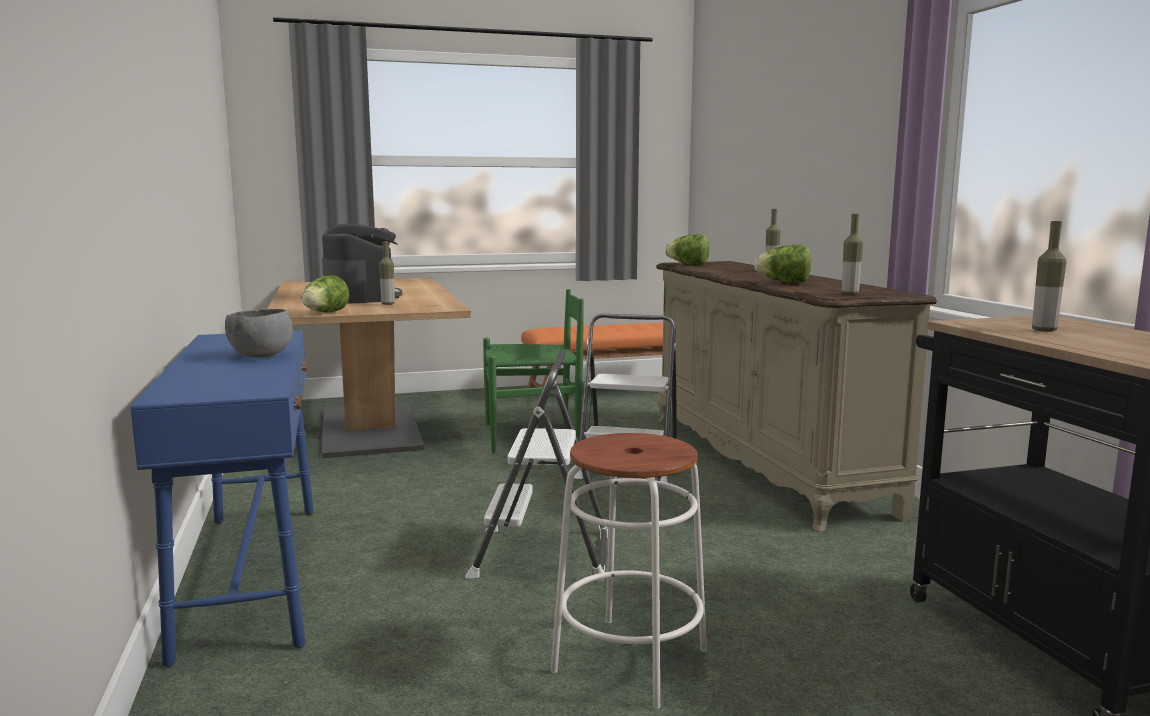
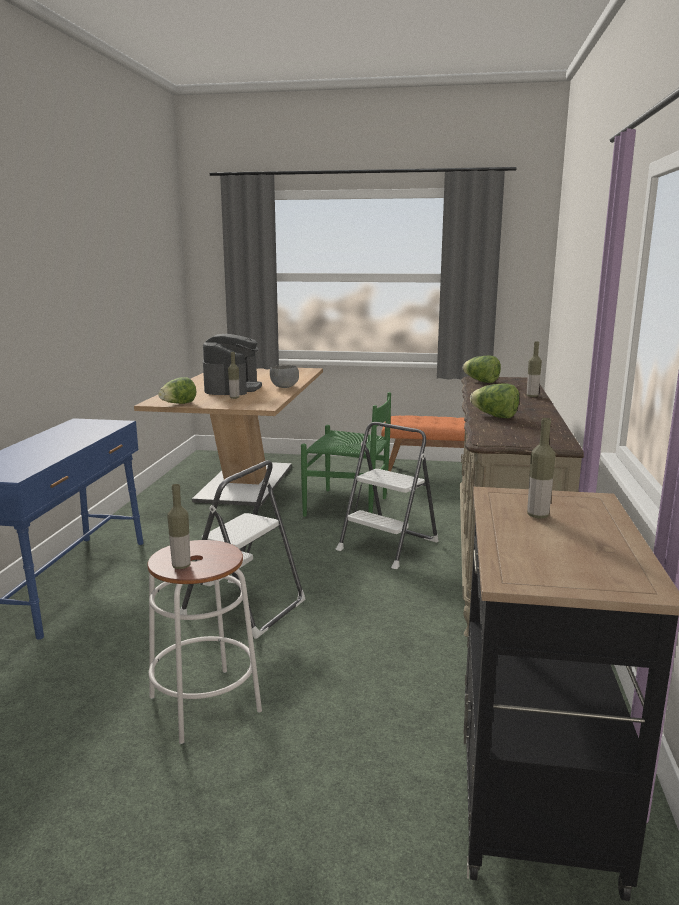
camera: 25 degrees right, 5 degrees up
grey bowl [225,309,293,358] -> grey bowl moved to [270,365,299,388]
bottle [842,214,863,295] -> bottle moved to [167,484,191,569]

